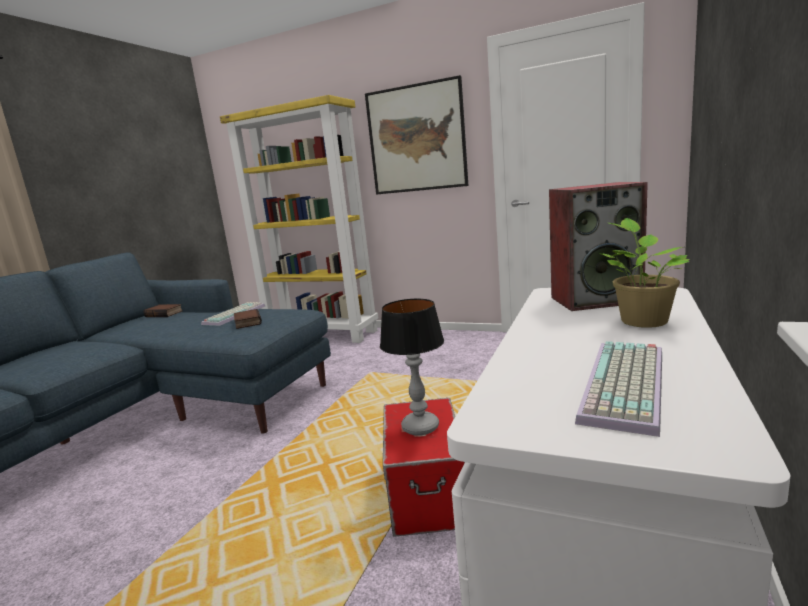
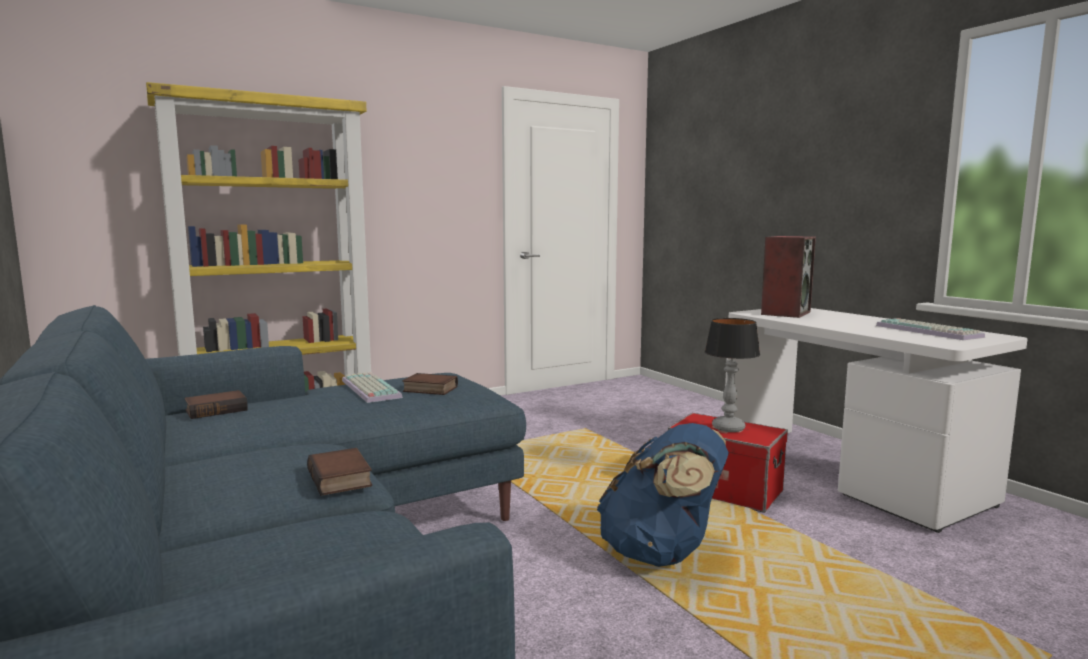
camera: 55 degrees left, 5 degrees down
picture [365,75,468,195] -> none
potted plant [599,218,690,328] -> none
none -> book [307,448,372,496]
none -> blue backpack [597,423,729,567]

